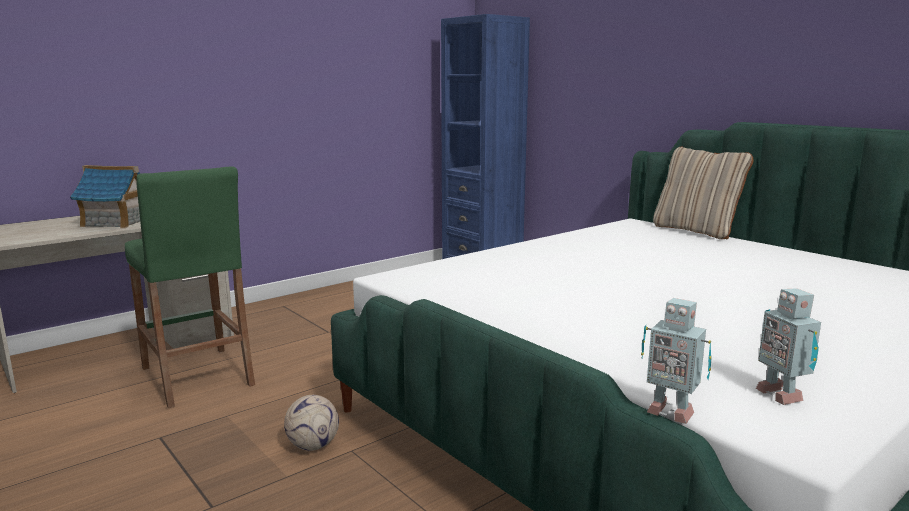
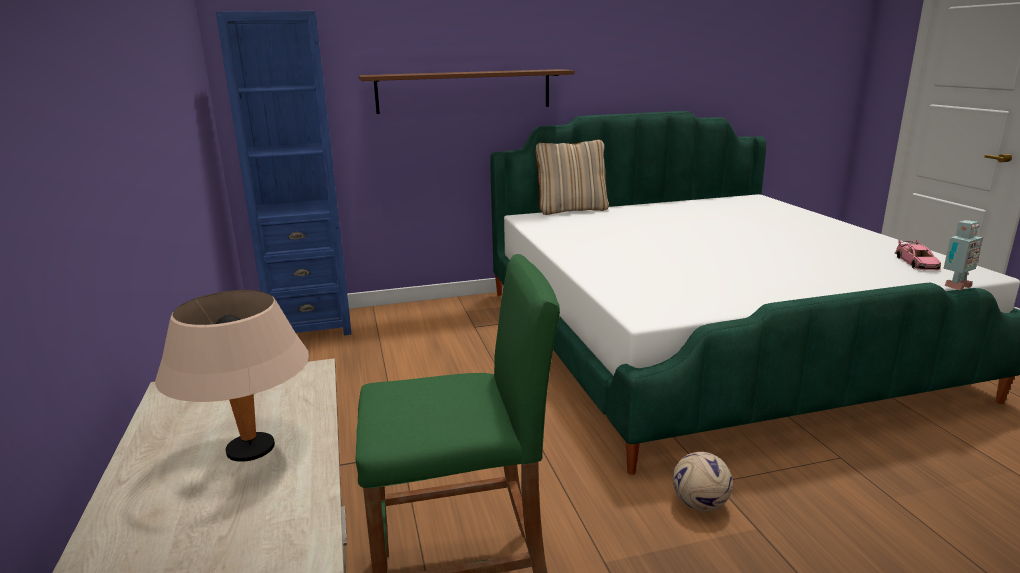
camera: 65 degrees left, 5 degrees up
toy house [70,165,140,228] -> beige table lamp [155,290,309,462]
toy robot [756,288,821,405] -> pink toy car [895,240,941,270]
none -> brown shelf [359,69,574,114]

